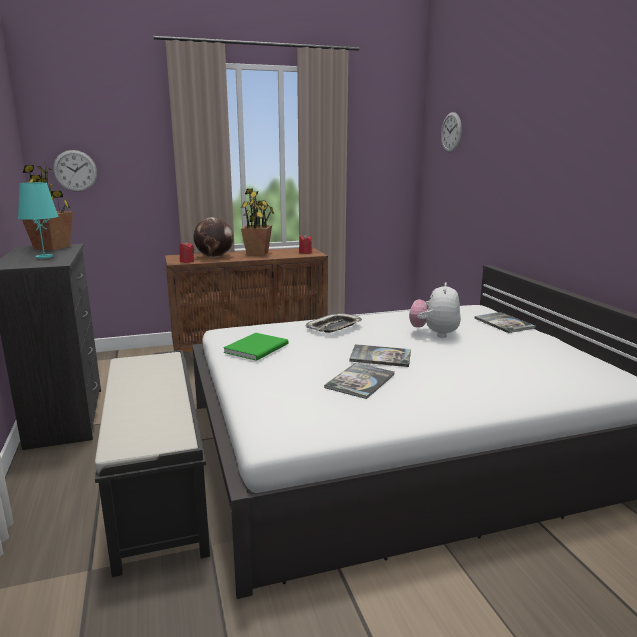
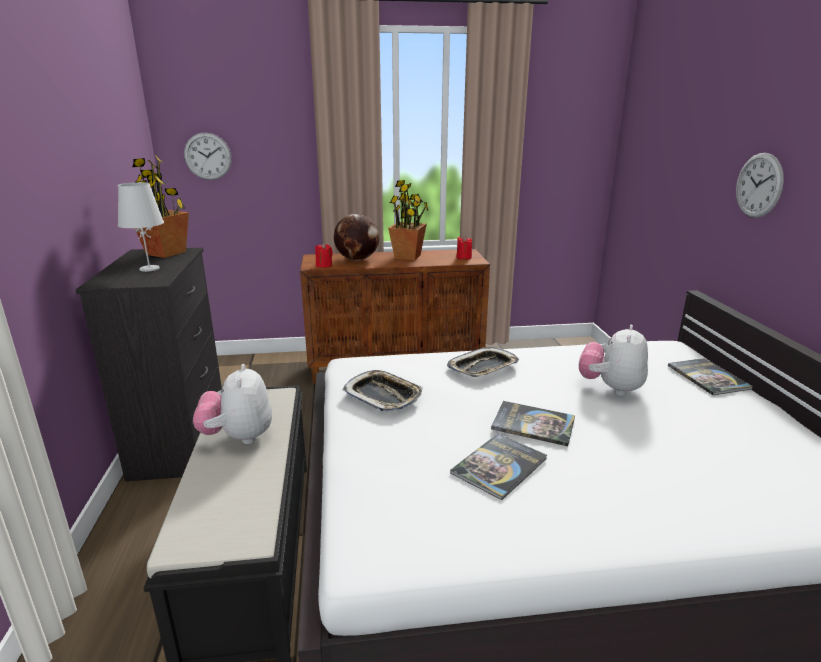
camera: 10 degrees right, 5 degrees up
turquoise table lamp [18,182,59,259] -> white table lamp [118,182,164,272]
green book [223,333,288,361] -> tray [342,370,423,412]
wall clock [441,112,462,152] -> wall clock moved to [736,153,784,218]
none -> plush toy [193,364,272,444]

